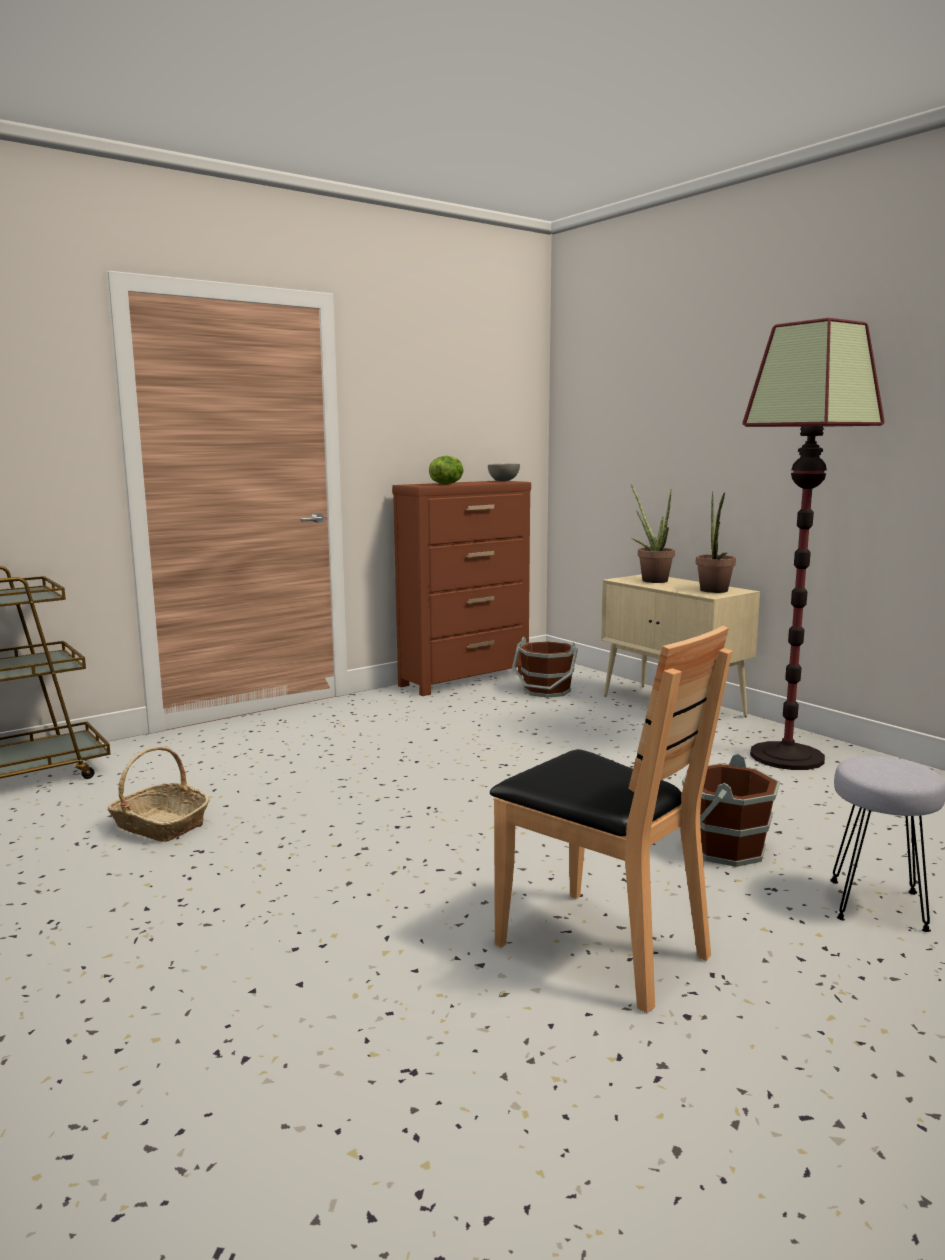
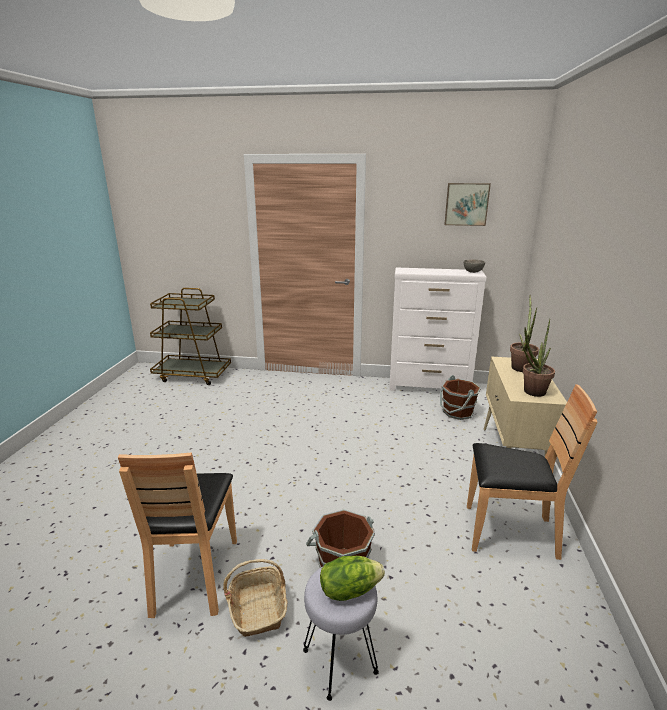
camera: 45 degrees right, 10 degrees up
basket [107,746,210,842] -> basket moved to [223,559,287,637]
brown dresser [392,481,531,696] -> white dresser [389,267,487,391]
lettuce [429,456,464,484] -> lettuce moved to [320,556,385,601]
floor lamp [742,318,885,770] -> brown chair [467,384,598,560]
none -> picture [444,183,491,226]

